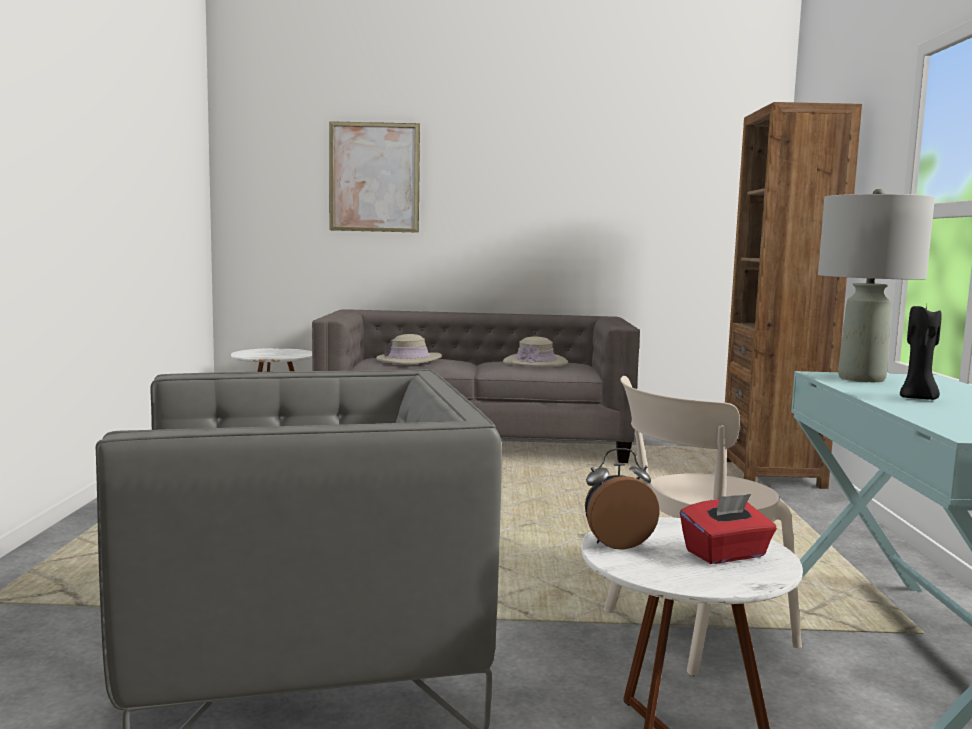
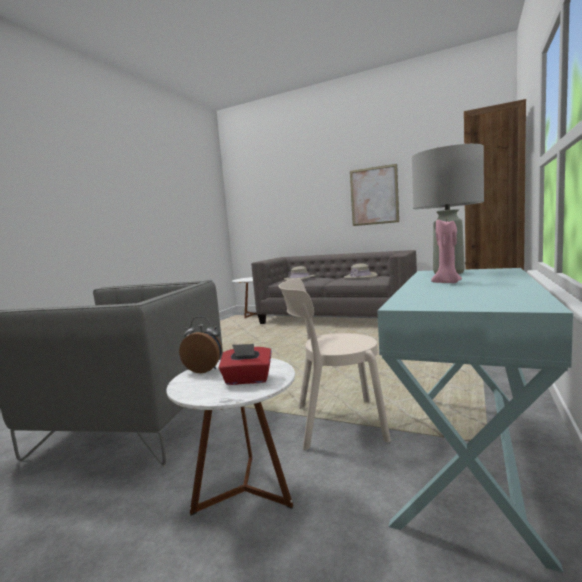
camera: 25 degrees right, 0 degrees up
picture [329,121,420,233] -> picture moved to [350,164,399,226]
black candle [900,305,942,400] -> pink candle [431,219,462,283]

